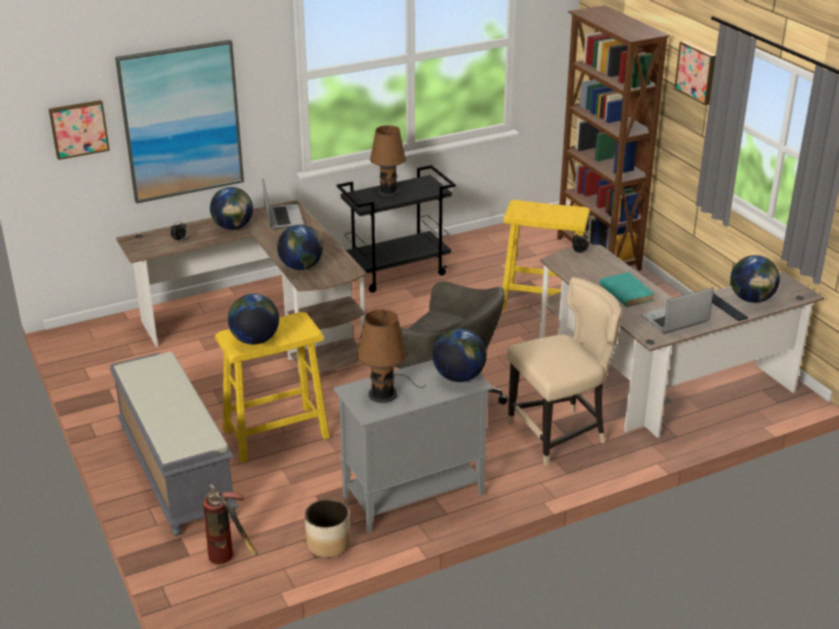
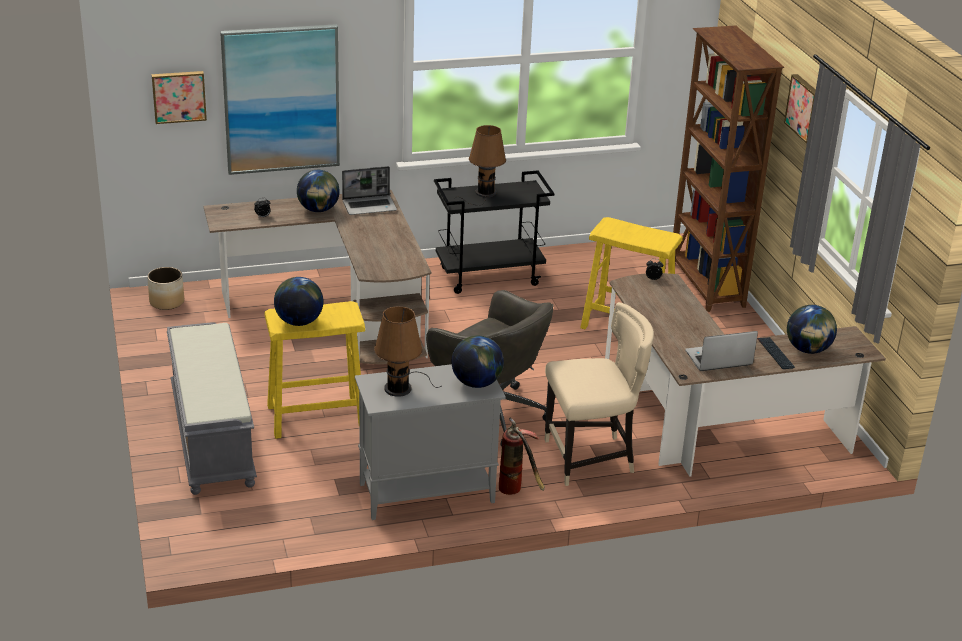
camera: 10 degrees right, 0 degrees up
fire extinguisher [203,482,258,564] -> fire extinguisher moved to [499,418,545,495]
laptop [263,179,304,229] -> laptop turned 75 degrees clockwise [342,166,397,215]
globe [277,225,323,270] -> none
planter [305,499,351,558] -> planter moved to [147,267,184,310]
turquoise book [600,272,654,307] -> none

